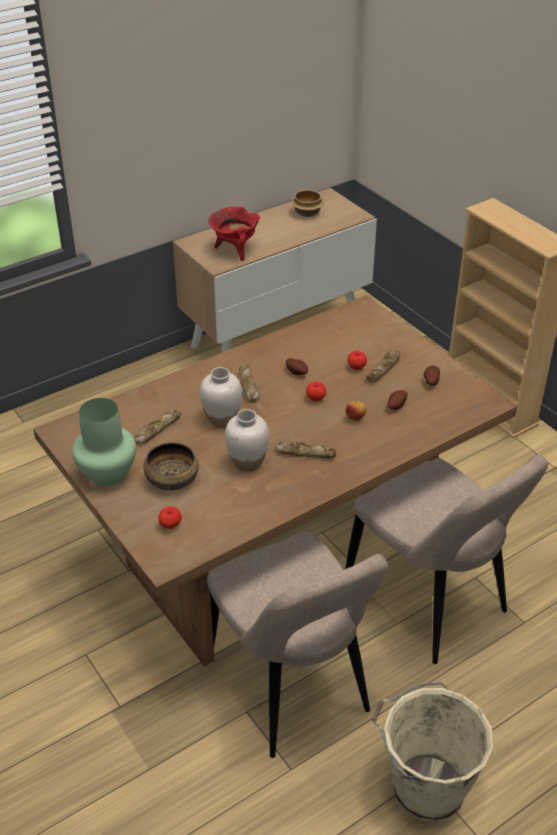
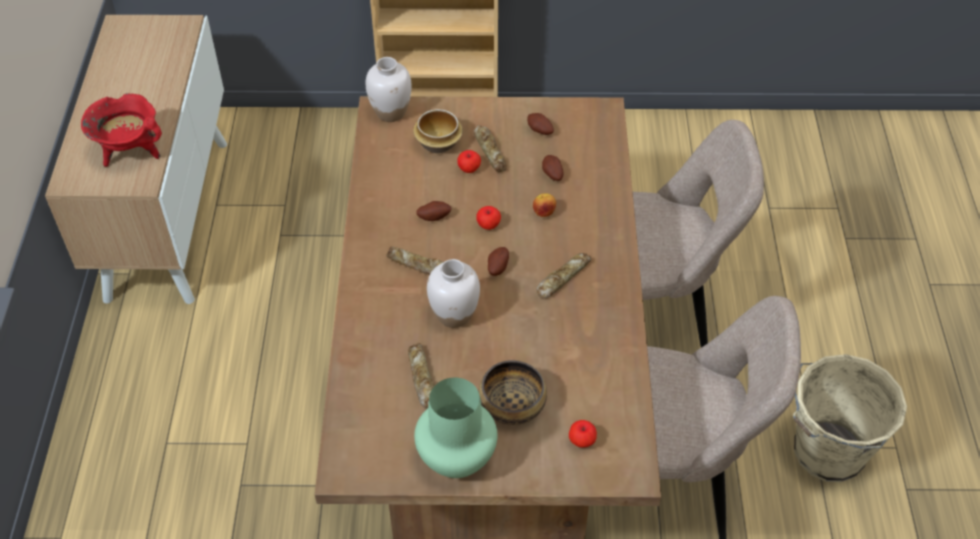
camera: 55 degrees left, 10 degrees up
white vase [225,409,269,472] -> white vase moved to [365,57,412,122]
bowl [292,190,324,217] -> bowl moved to [413,109,463,153]
none -> potato [488,247,509,276]

